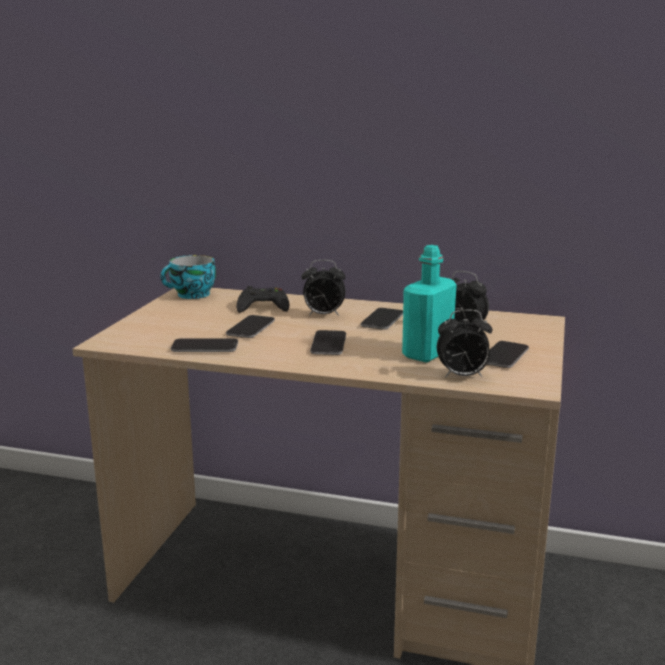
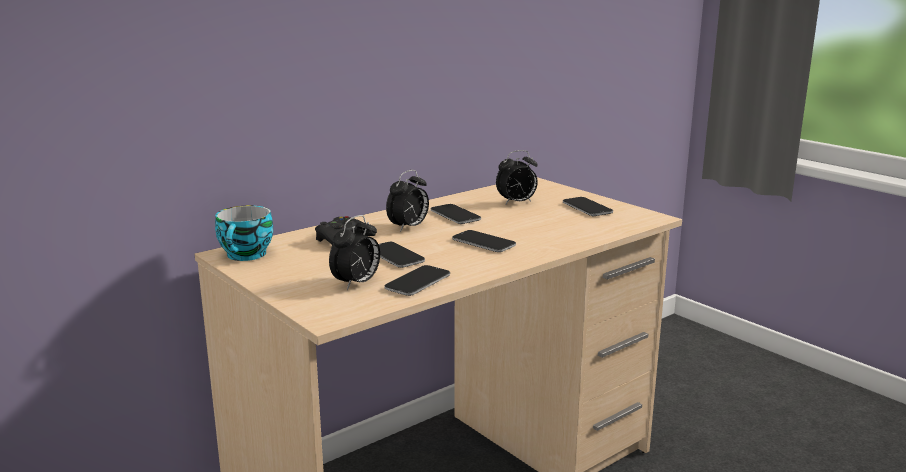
camera: 55 degrees left, 0 degrees up
turquoise bottle [402,245,457,362] -> none
alarm clock [437,309,493,378] -> alarm clock moved to [329,215,380,290]

